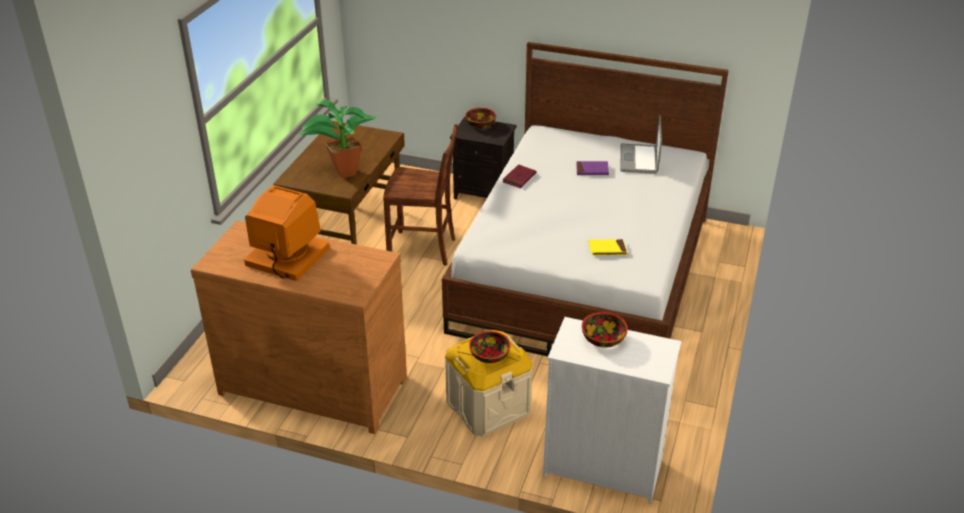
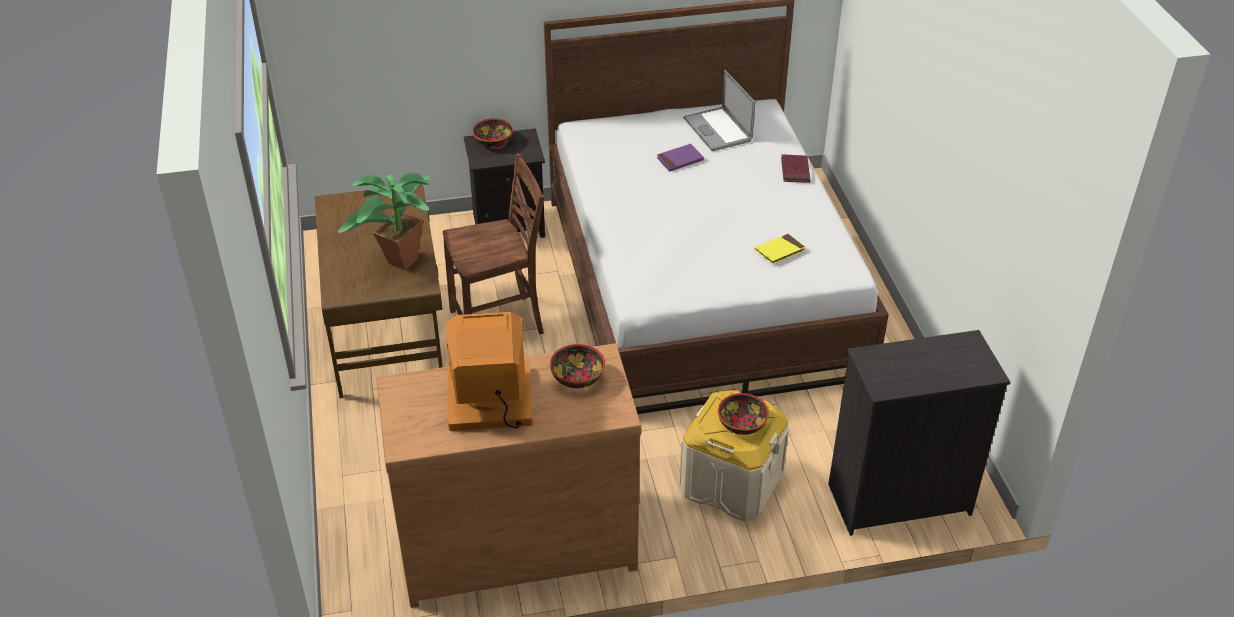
camera: 30 degrees left, 5 degrees up
red book [502,164,536,188] -> red book moved to [781,154,810,183]
white dresser [543,317,681,504] -> black dresser [828,330,1010,536]
bowl [582,312,628,348] -> bowl moved to [550,344,605,388]

